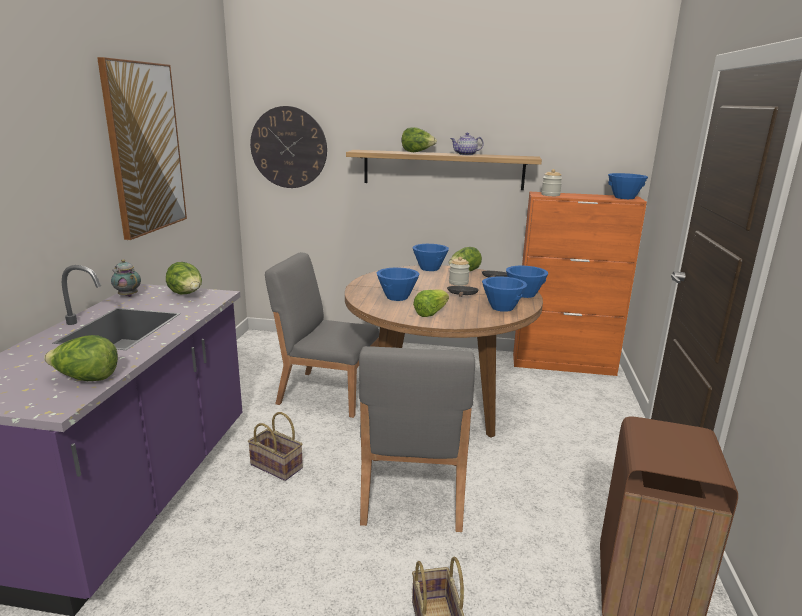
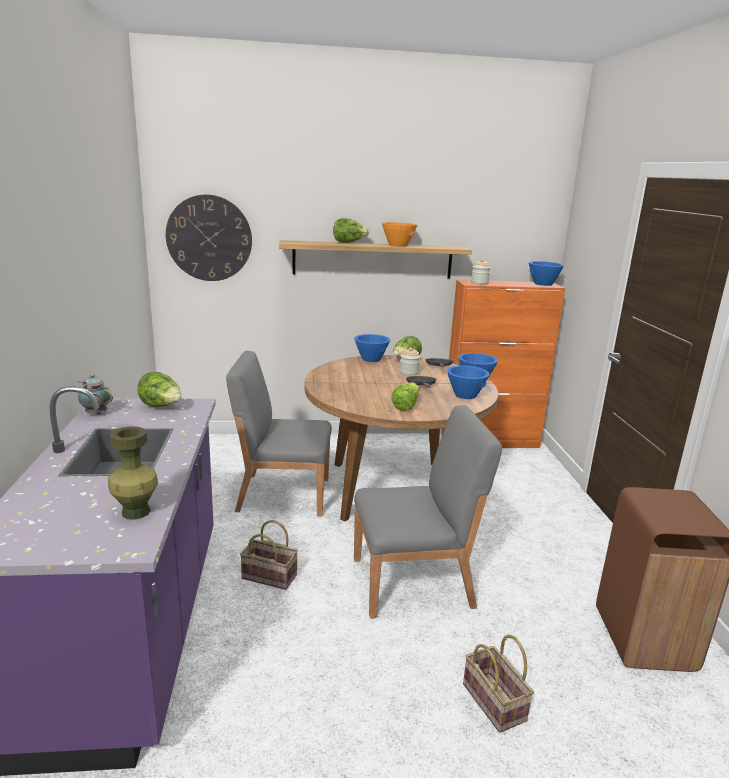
camera: 15 degrees left, 0 degrees up
lettuce [44,335,118,381] -> green vase [108,426,158,520]
picture [97,57,187,240] -> none
grey chair [359,346,475,532] -> grey chair turned 90 degrees counterclockwise [354,405,502,619]
blue bowl [377,267,419,301] -> none
teapot [450,133,484,155] -> orange bowl [382,222,417,247]

